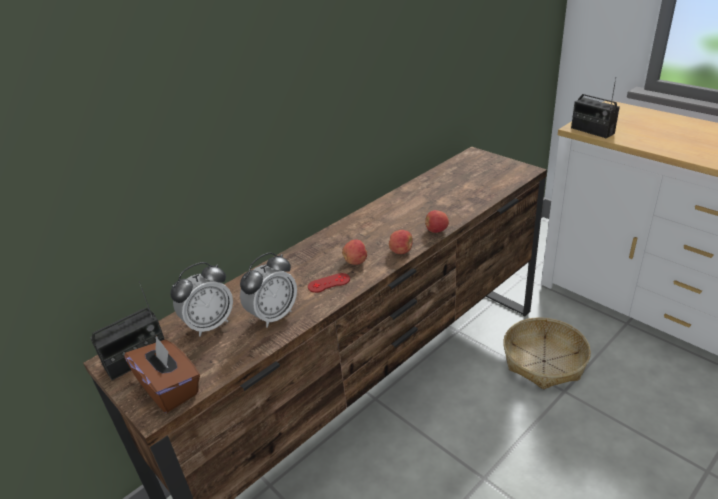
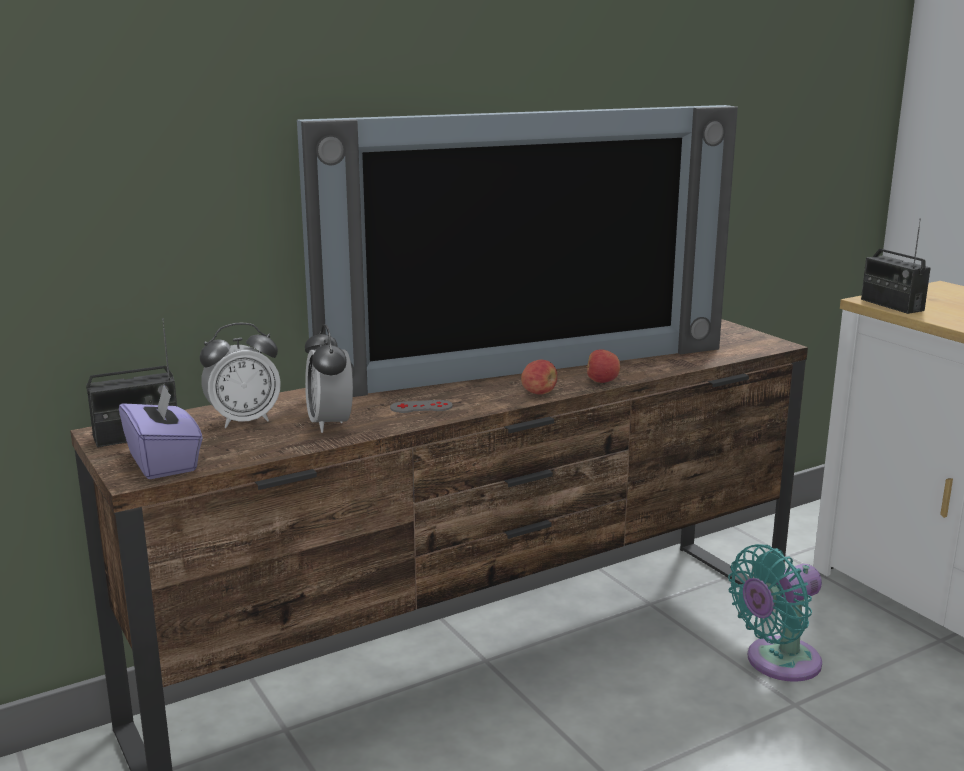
camera: 10 degrees right, 15 degrees down
brown tissue box [124,335,200,413] -> purple tissue box [119,385,203,479]
alarm clock [240,252,297,328] -> alarm clock turned 105 degrees clockwise [305,324,353,433]
red game controller [308,273,350,293] -> grey game controller [390,400,453,413]
apple [342,240,367,265] -> none
basket [503,317,591,389] -> turquoise fan [728,544,822,682]
none -> television [297,105,738,397]

